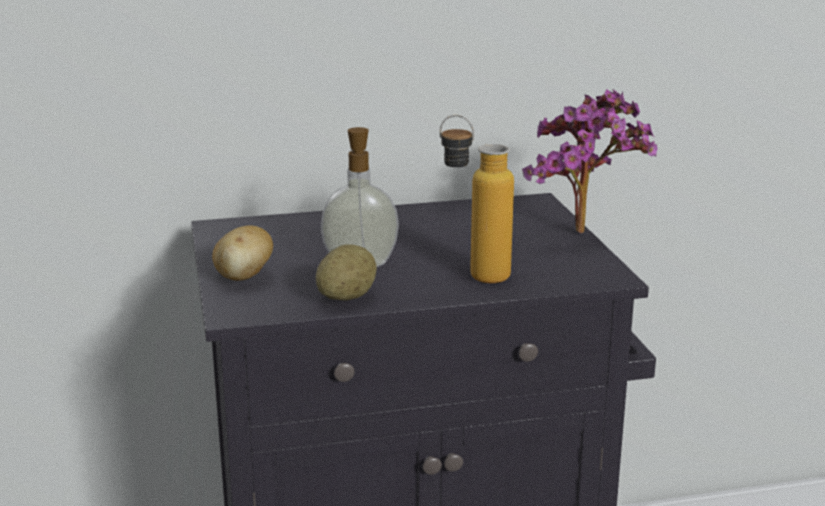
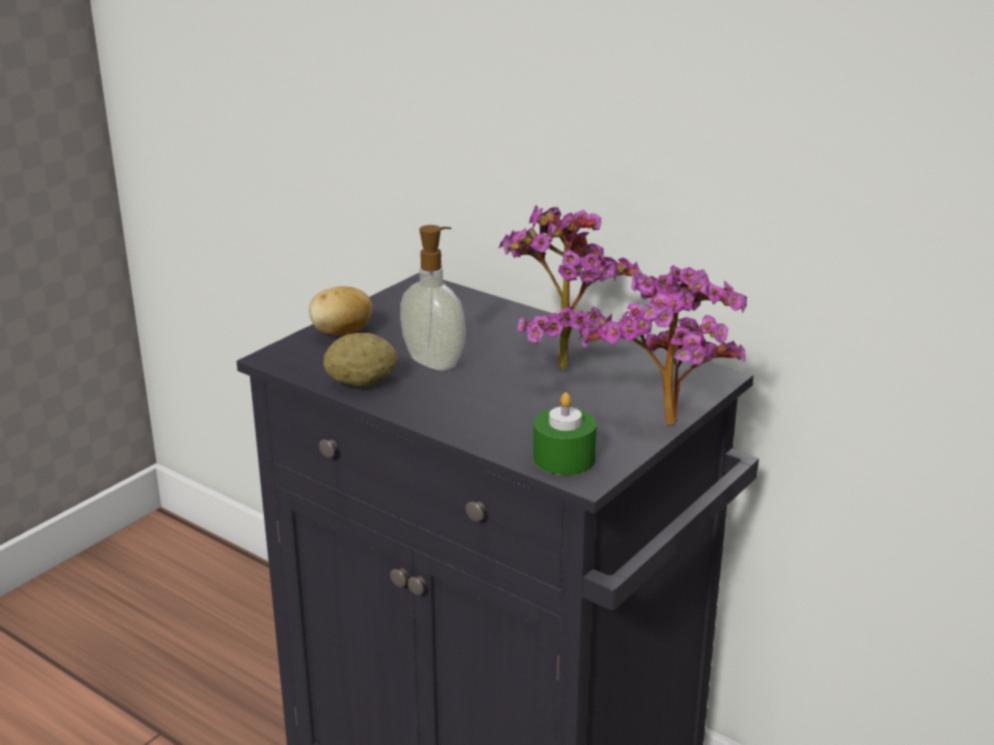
camera: 50 degrees right, 5 degrees up
bottle [440,115,514,283] -> none
none -> potted plant [499,205,643,371]
none -> green candle [533,392,597,475]

